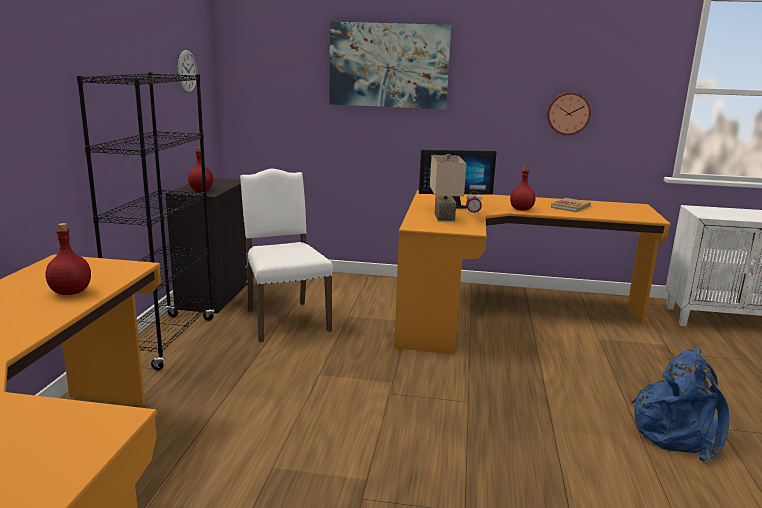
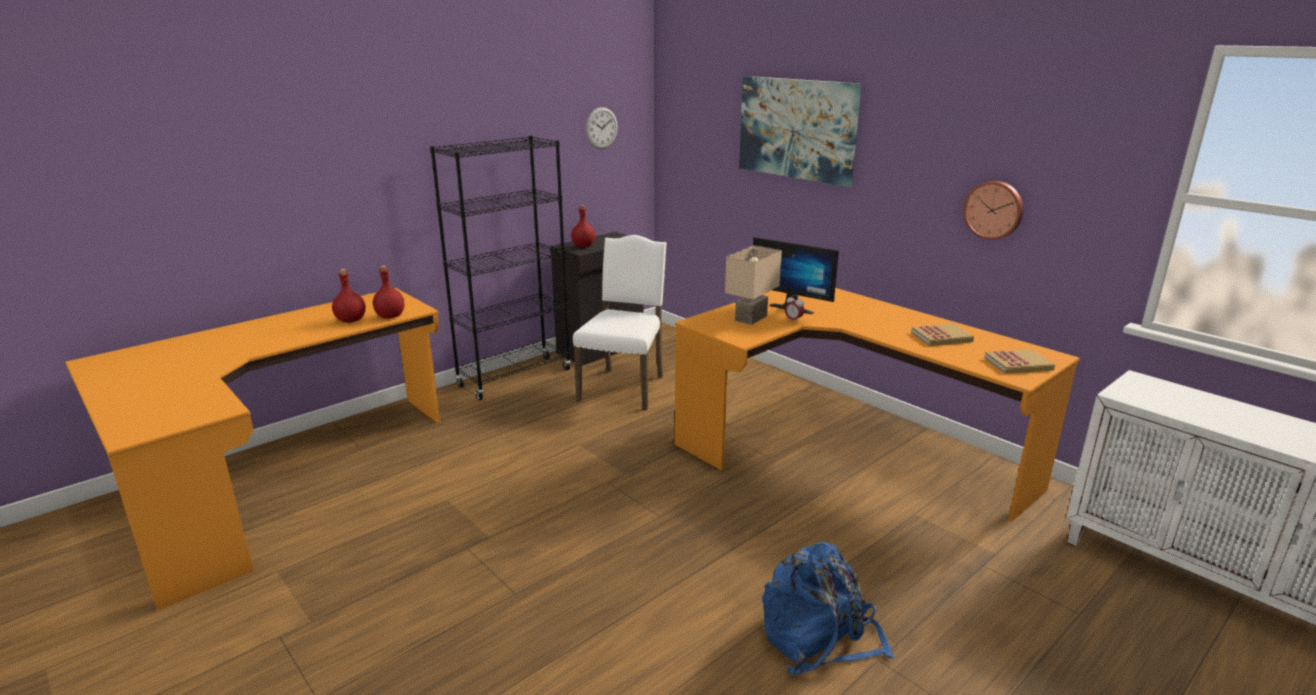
camera: 40 degrees right, 5 degrees up
red bottle [510,167,536,211] -> red bottle moved to [373,266,405,319]
none -> book [985,349,1055,374]

